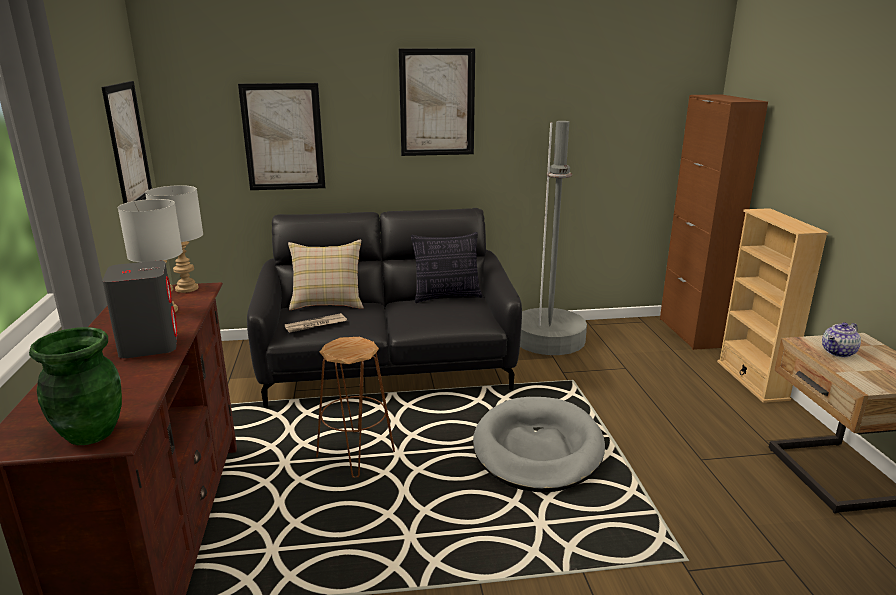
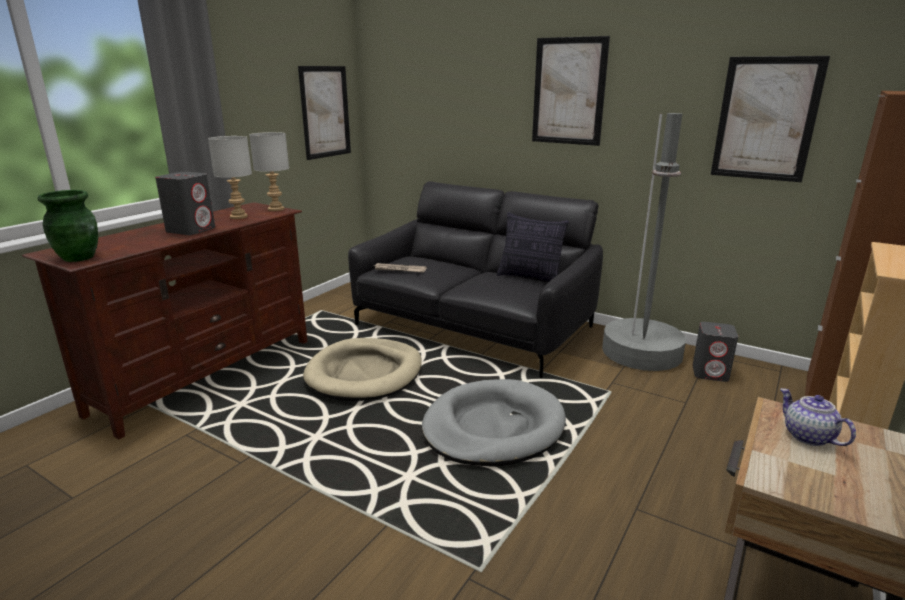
camera: 40 degrees right, 0 degrees up
picture [238,83,326,190] -> picture moved to [711,56,830,182]
beige pillow [288,240,363,310] -> none
brown stool [316,337,395,478] -> beige dog bed [303,338,422,401]
teapot [822,322,861,357] -> teapot turned 60 degrees clockwise [780,388,856,446]
none -> grey speaker [692,322,738,382]

